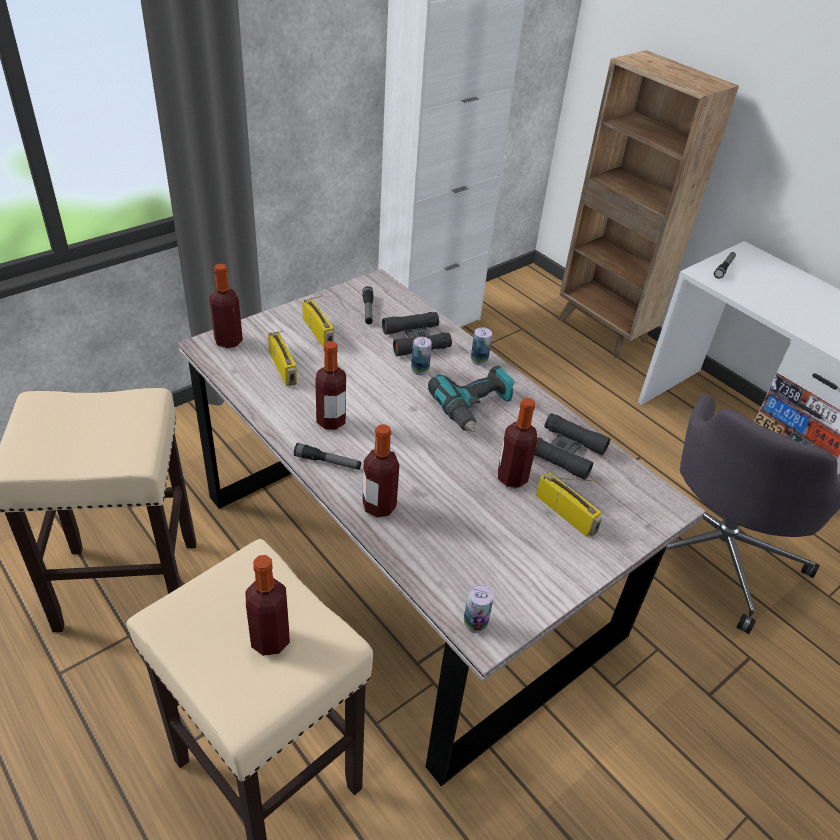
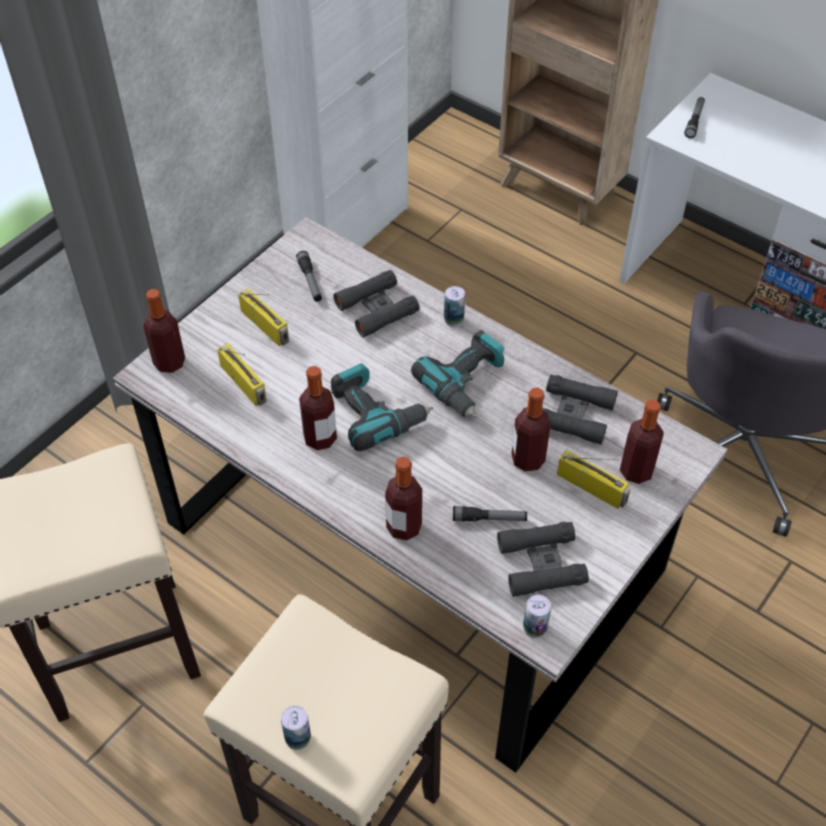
camera: 10 degrees left, 10 degrees up
bottle [245,555,290,656] -> bottle moved to [620,399,664,484]
flashlight [294,443,361,470] -> flashlight moved to [453,506,527,522]
can [411,337,432,376] -> can moved to [281,705,311,750]
none -> power drill [331,363,433,451]
none -> black binoculars [497,522,589,597]

